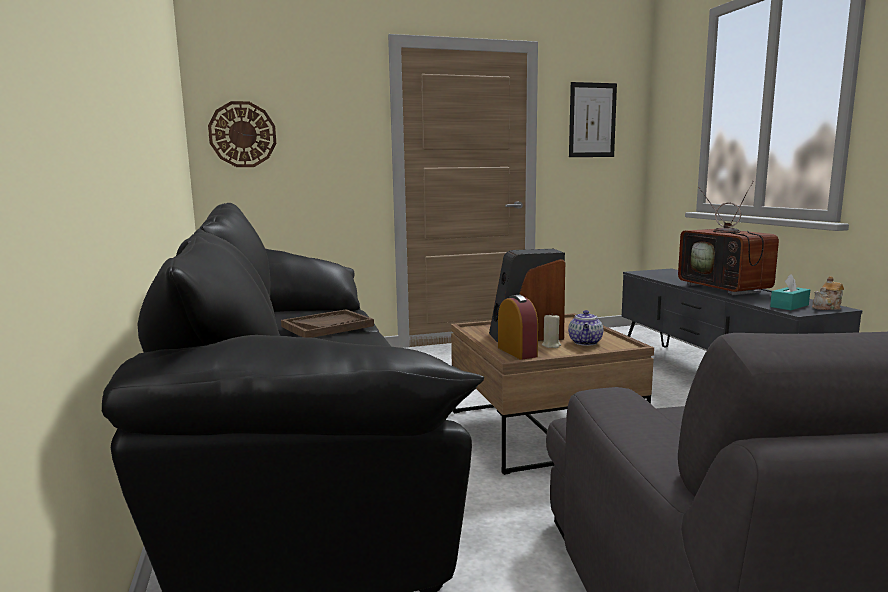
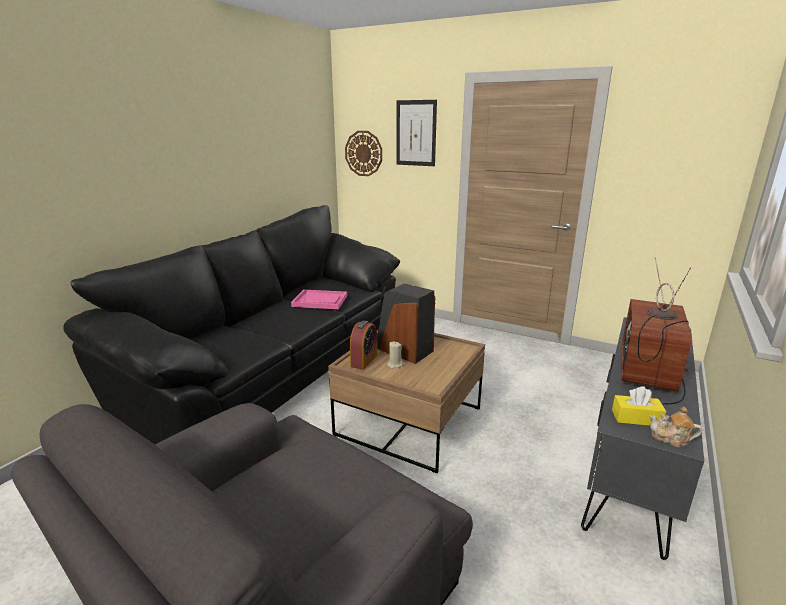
camera: 45 degrees right, 10 degrees up
brown tray [281,309,374,338] -> pink tray [291,290,347,309]
teapot [568,310,603,346] -> none
picture [569,82,617,157] -> picture moved to [396,100,437,166]
turquoise tissue box [770,274,810,310] -> yellow tissue box [612,386,667,426]

